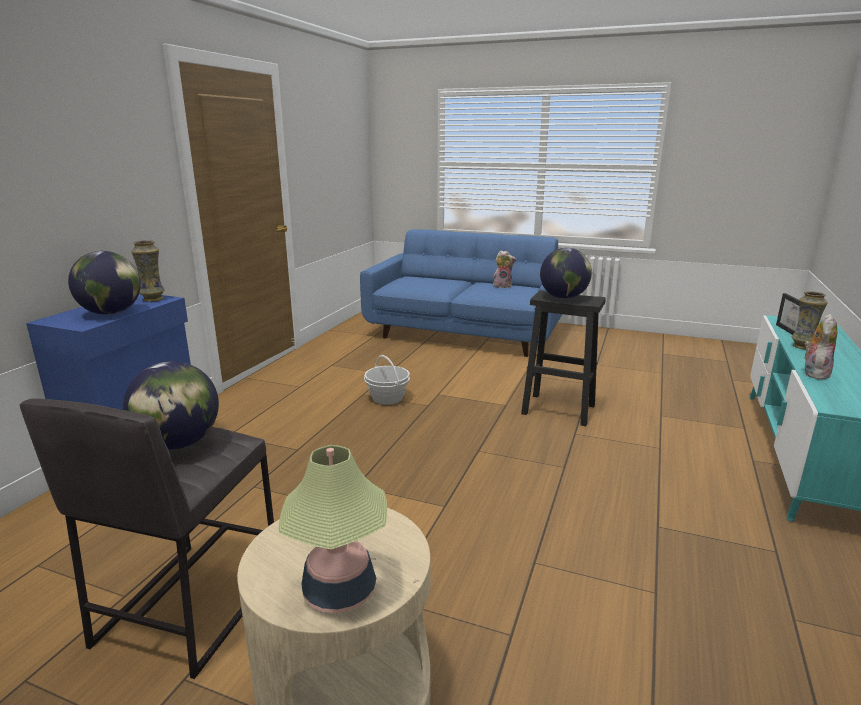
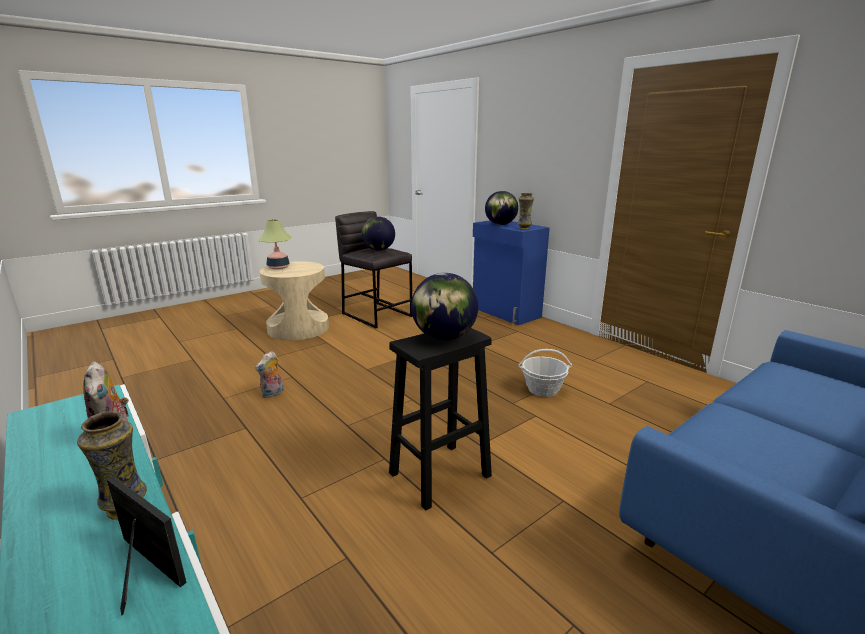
camera: 120 degrees right, 0 degrees up
plush toy [493,251,516,288] -> plush toy moved to [255,351,284,398]

